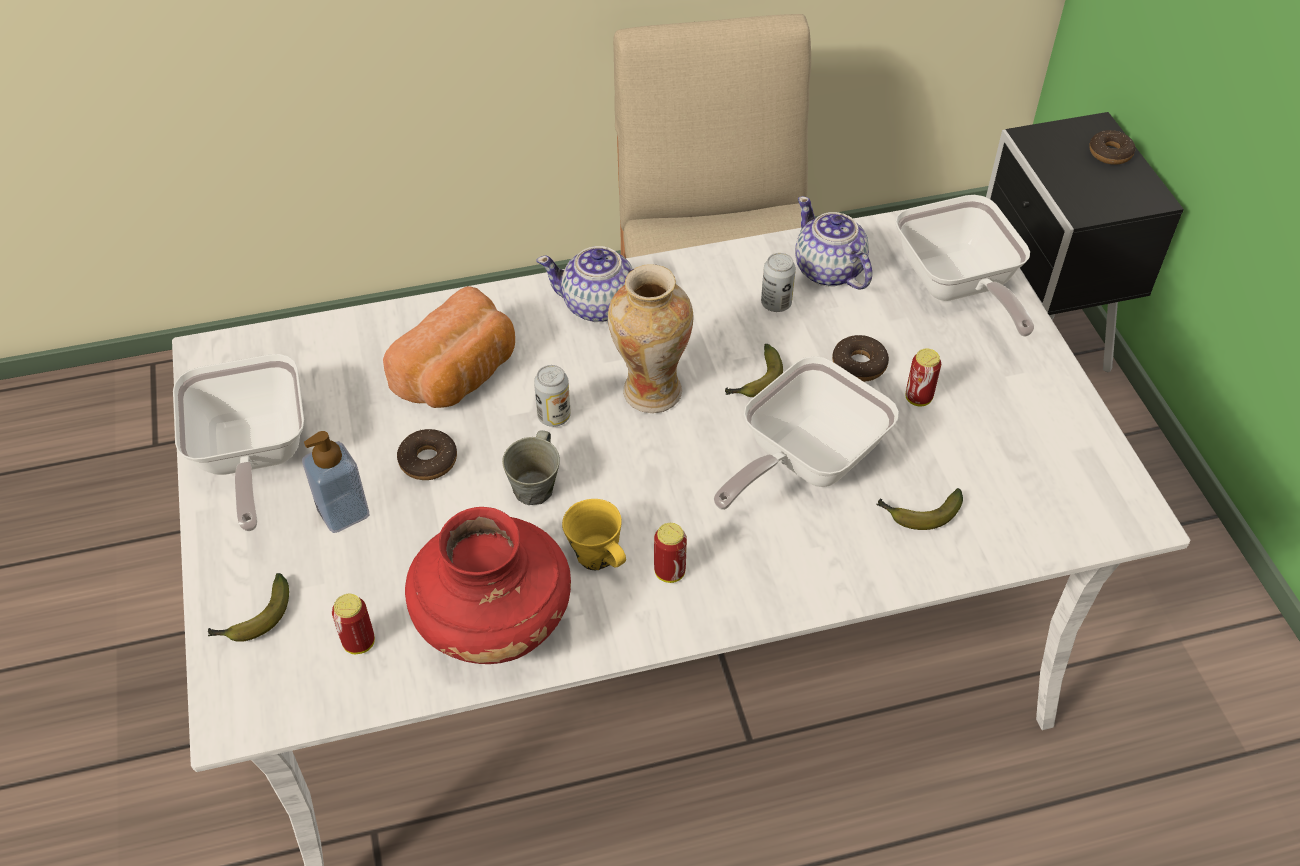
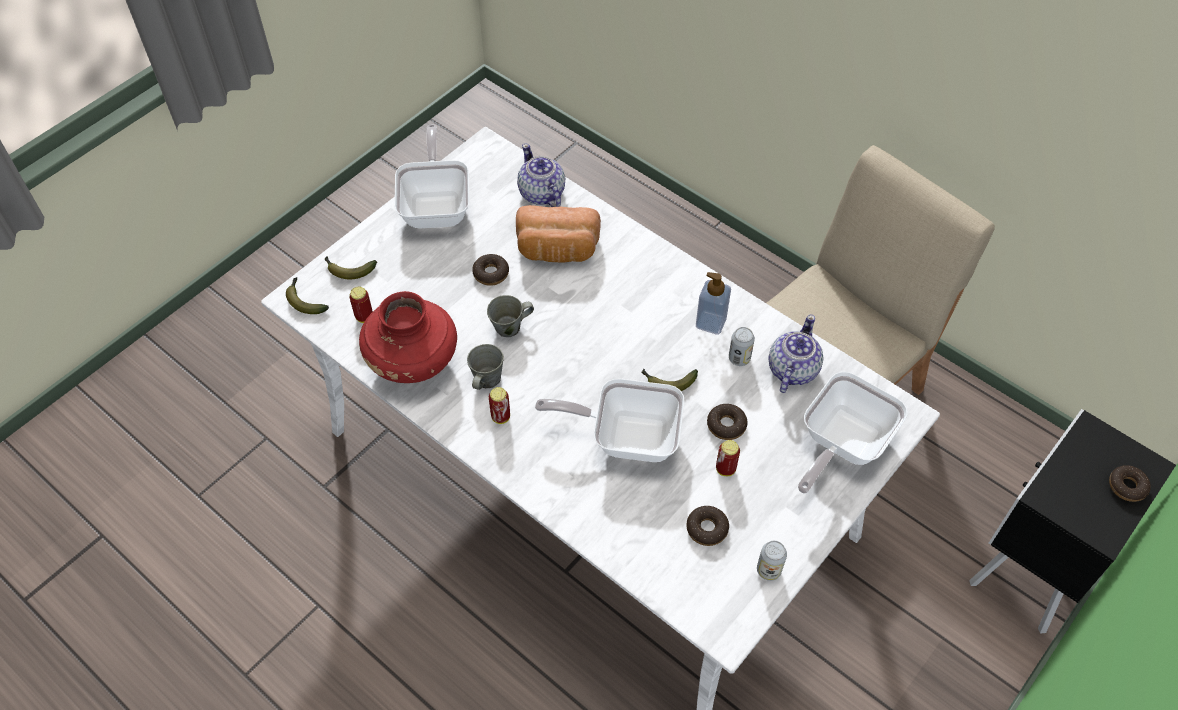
camera: 55 degrees right, 5 degrees up
frying pan [173,354,304,531] -> frying pan turned 135 degrees clockwise [394,124,469,228]
soap dispenser [302,431,369,533] -> soap dispenser moved to [696,272,731,335]
can [534,365,571,427] -> can moved to [757,541,787,581]
teapot [536,246,635,322] -> teapot moved to [517,143,565,207]
yellow mug [562,499,626,571] -> grey mug [467,344,504,390]
vase [608,264,693,413] -> none
banana [876,488,963,530] -> banana moved to [286,277,329,314]
none -> donut [686,506,729,546]

